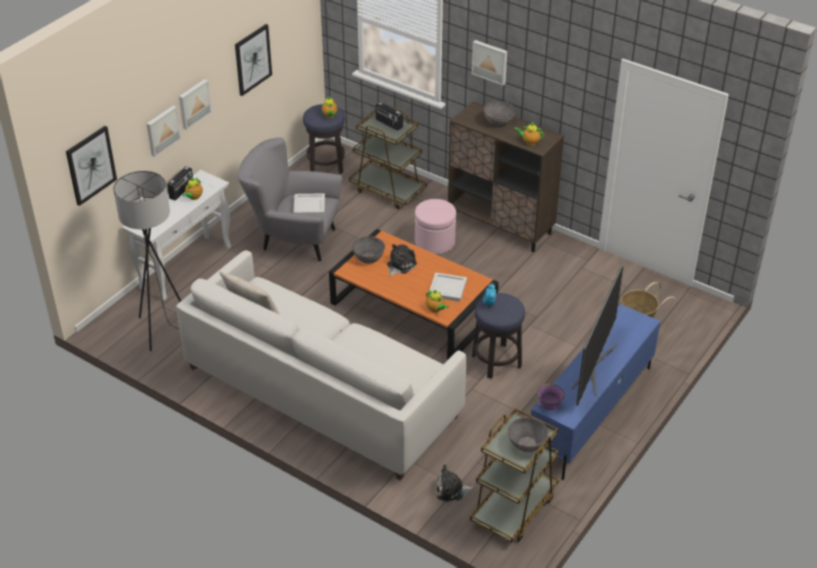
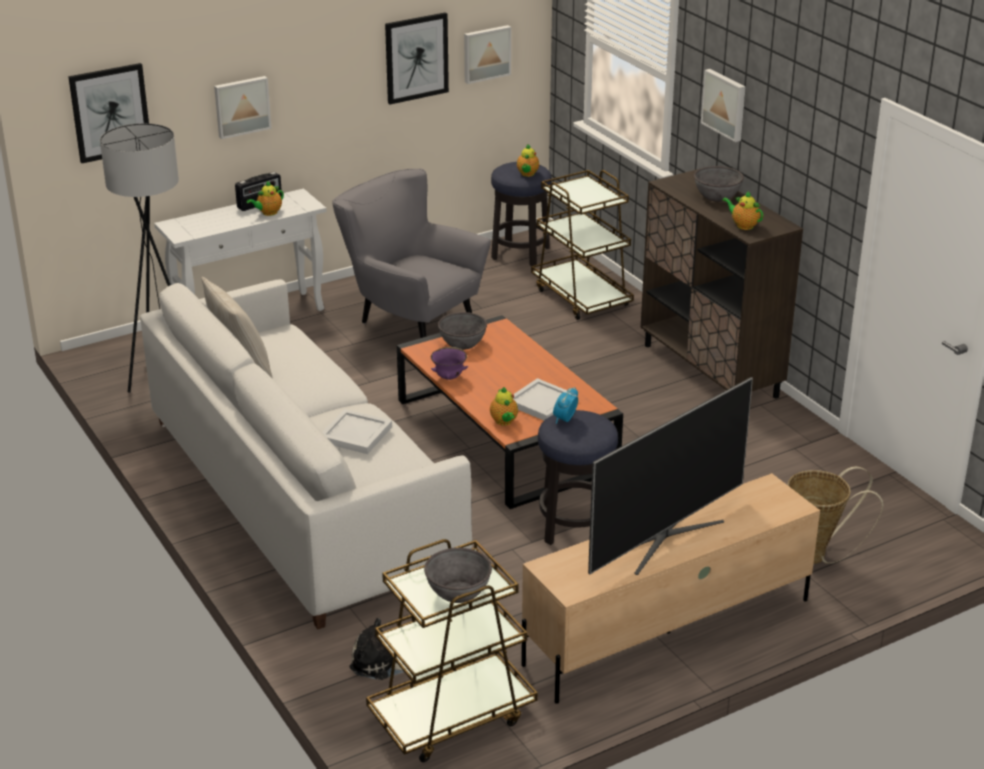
camera: 25 degrees right, 10 degrees down
picture [179,79,212,130] -> picture moved to [464,25,511,84]
white tray [294,193,325,216] -> white tray moved to [322,409,392,454]
radio [375,102,403,130] -> none
plush toy [387,244,417,277] -> none
pink ottoman [415,199,456,255] -> none
blue tv stand [531,304,660,480] -> beige tv stand [521,473,820,704]
purple bowl [537,384,565,411] -> purple bowl moved to [431,347,468,380]

